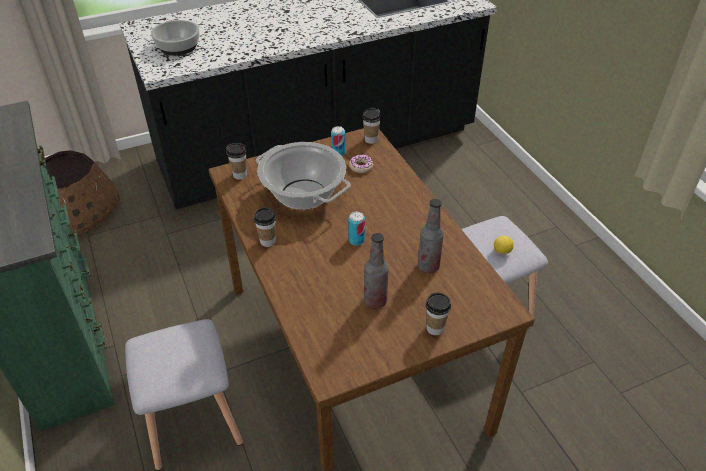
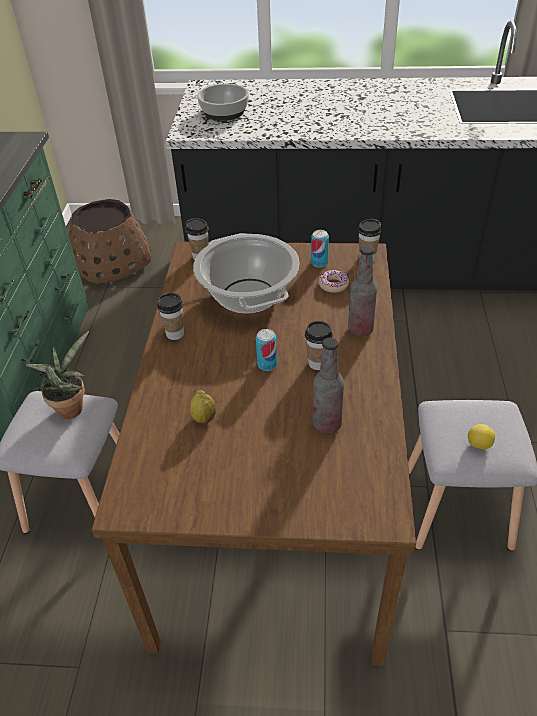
camera: 30 degrees right, 0 degrees up
bottle [364,233,389,309] -> bottle moved to [348,245,377,336]
cup [426,292,451,335] -> cup moved to [305,321,333,370]
none -> potted plant [25,331,89,419]
none -> lemon [190,390,216,423]

